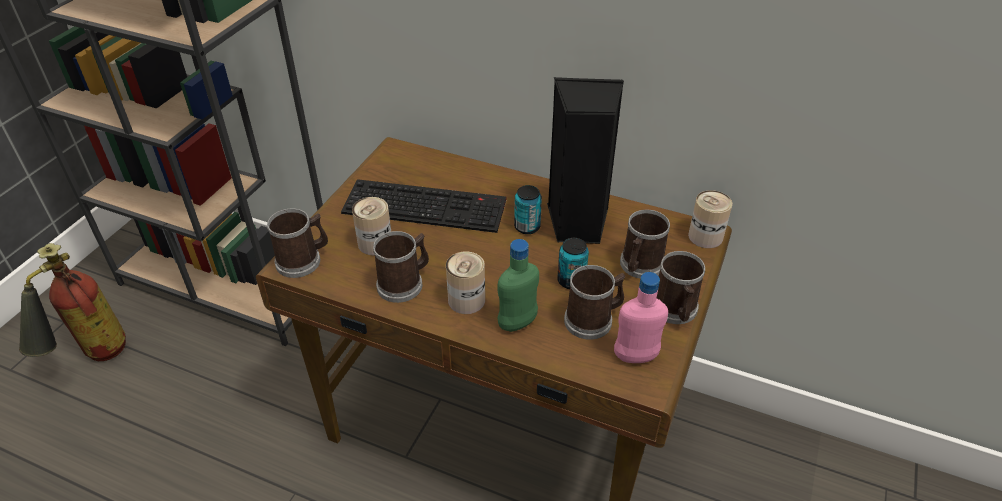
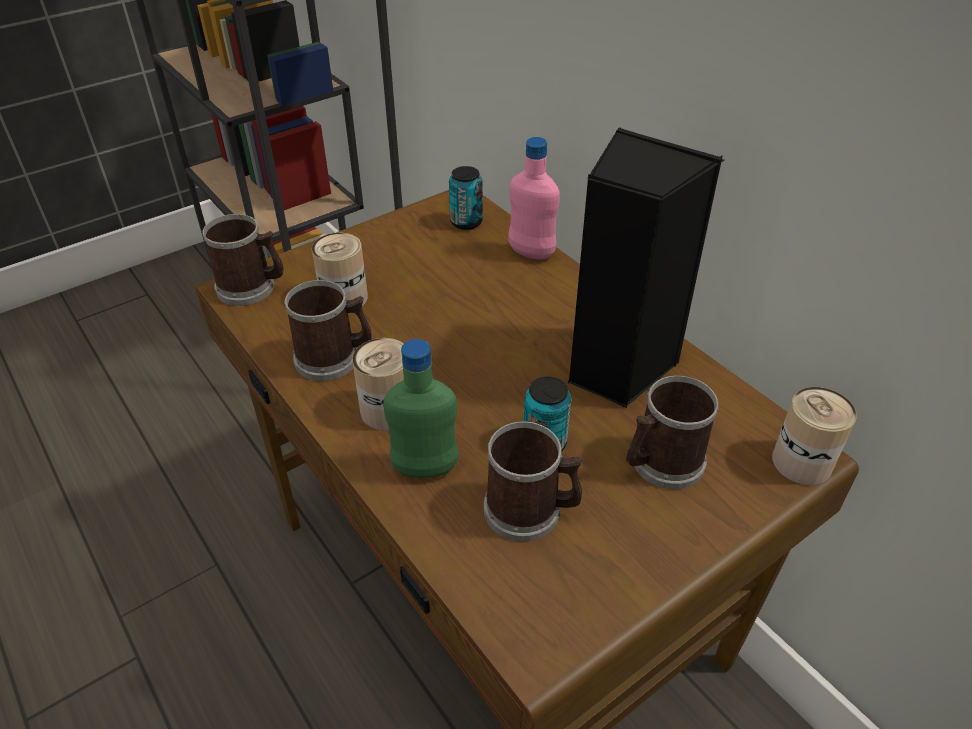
camera: 30 degrees right, 0 degrees up
fire extinguisher [19,243,126,361] -> none
keyboard [341,179,506,233] -> none
can [514,185,542,234] -> can moved to [449,166,483,230]
pink bottle [614,272,668,363] -> pink bottle moved to [508,137,560,260]
mug [657,251,705,324] -> none

